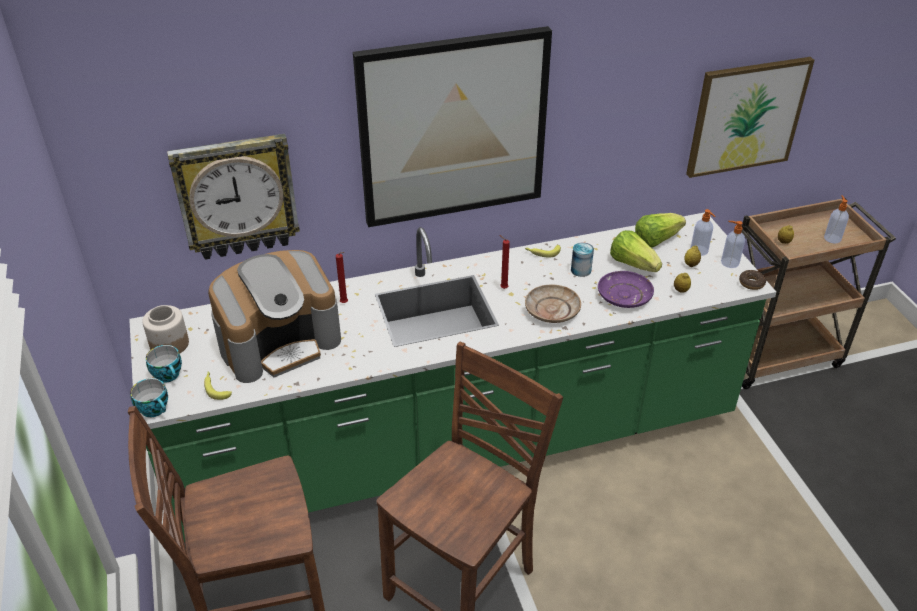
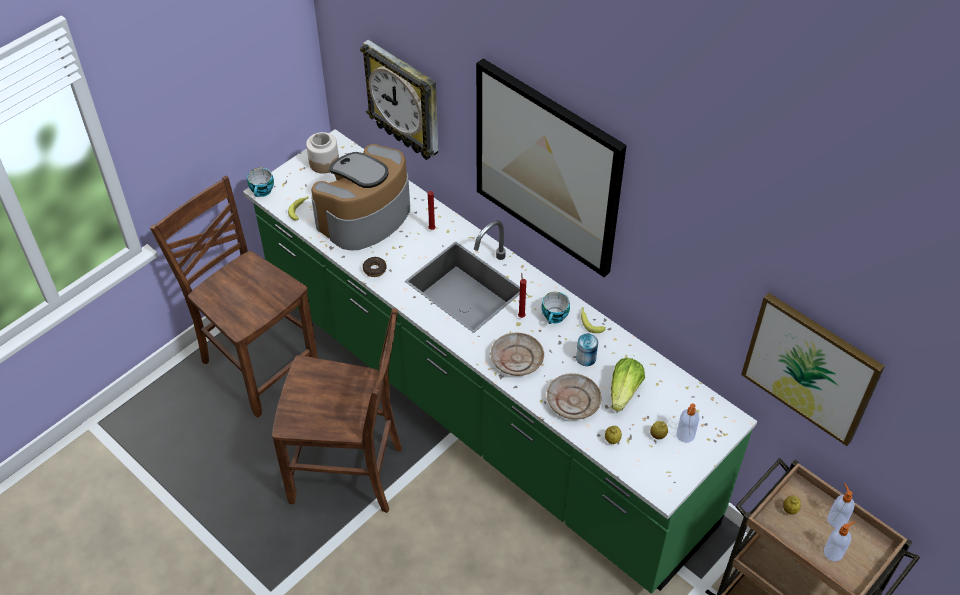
camera: 60 degrees right, 10 degrees up
cup [146,345,182,383] -> cup moved to [542,292,570,324]
coffee machine [208,250,341,383] -> coffee machine turned 105 degrees clockwise [311,144,410,250]
purple plate [598,271,654,308] -> beige plate [547,373,602,420]
lettuce [635,213,686,248] -> none
soap dispenser [721,221,745,268] -> soap dispenser moved to [827,483,855,528]
donut [739,270,766,290] -> donut moved to [363,257,387,277]

